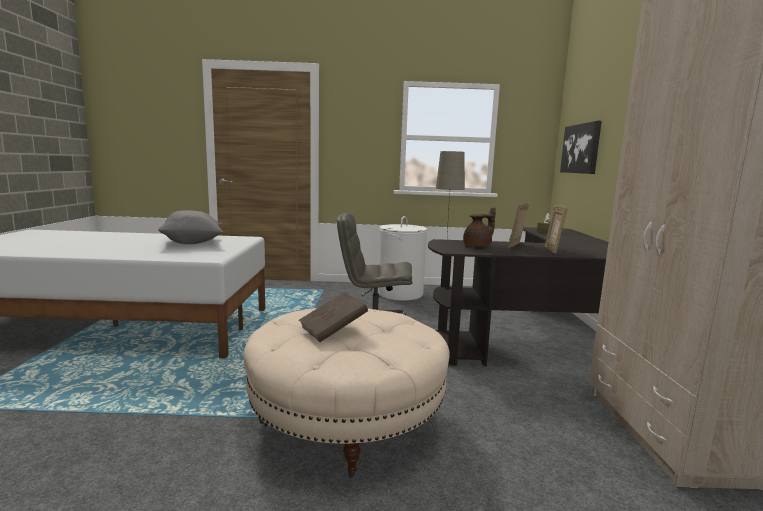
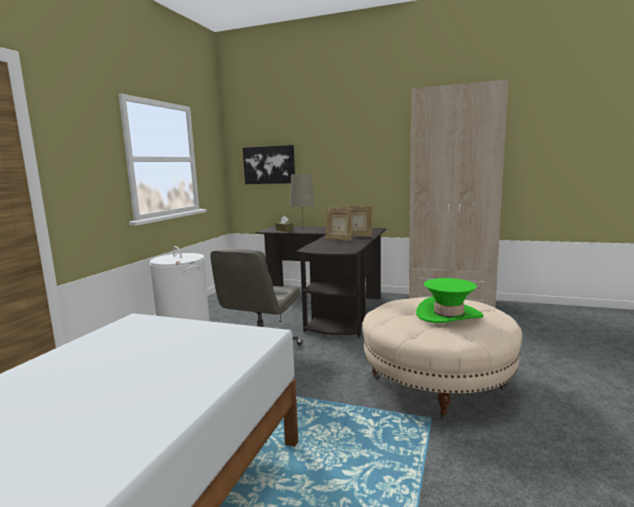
camera: 70 degrees left, 0 degrees up
grey pillow [158,210,223,244] -> none
brown book [299,292,368,342] -> green hat [416,278,483,323]
brown teapot [463,207,496,247] -> none

